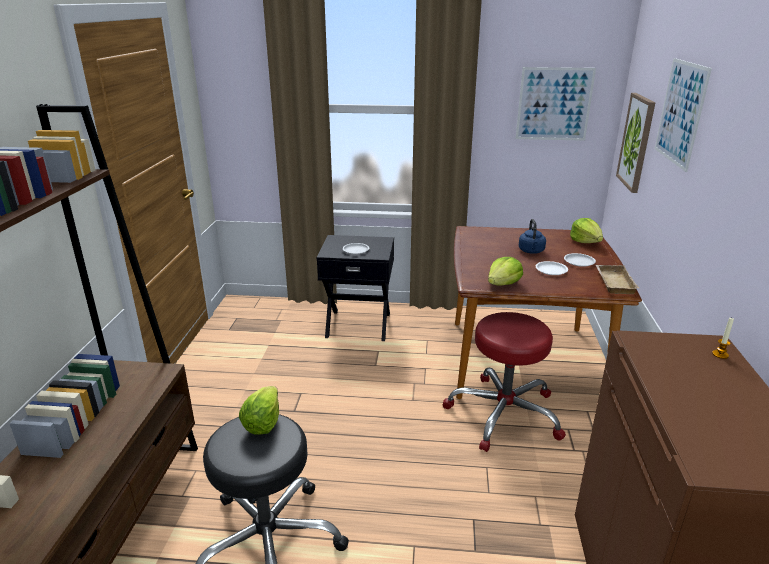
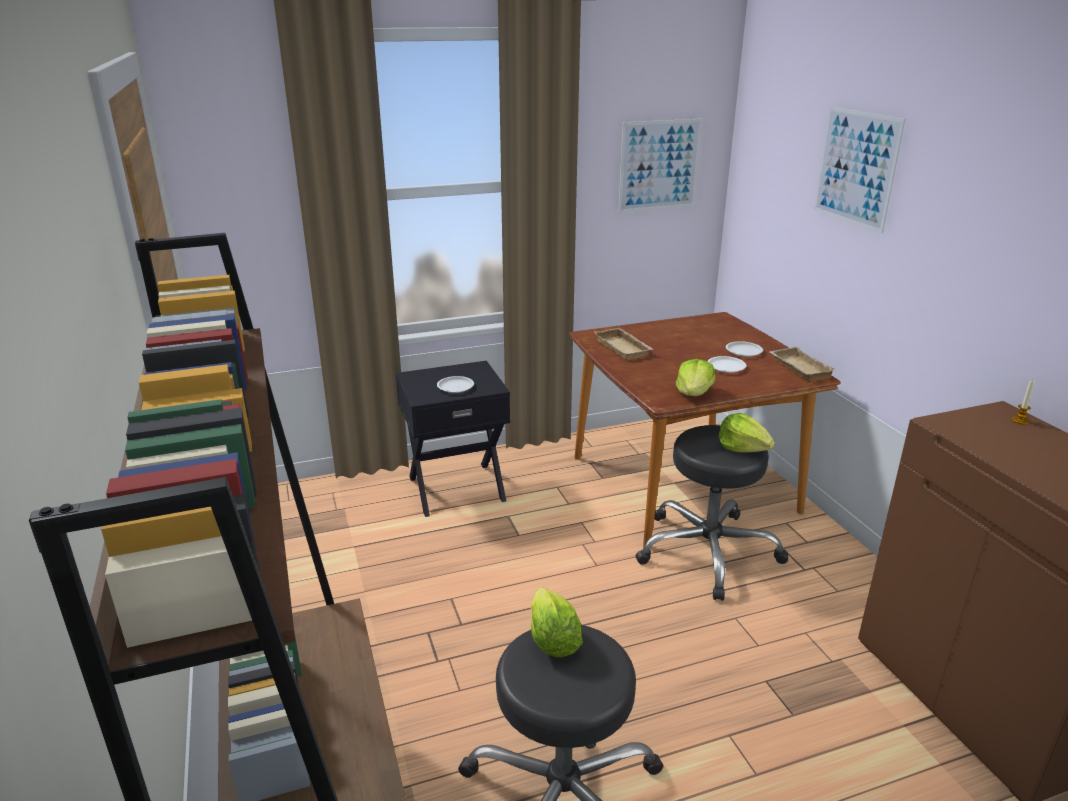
camera: 25 degrees left, 0 degrees up
red stool [443,312,566,452] -> black stool [636,425,788,601]
blue kettle [519,219,546,254] -> none
lettuce [570,218,603,243] -> lettuce moved to [719,413,775,452]
picture [616,93,655,193] -> none
none -> beige tray [595,328,654,360]

